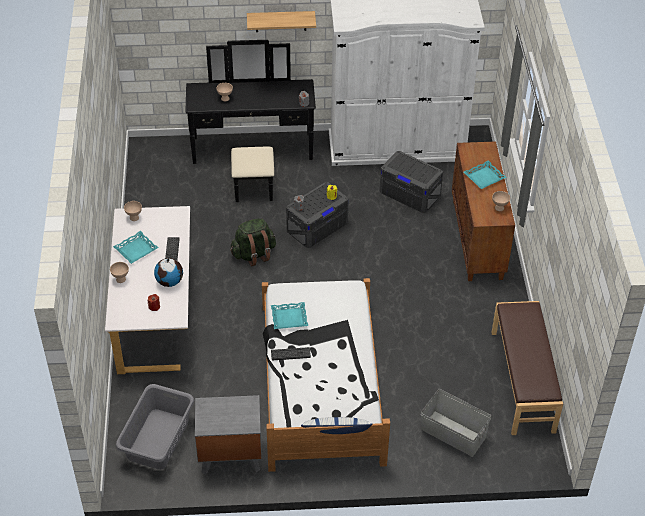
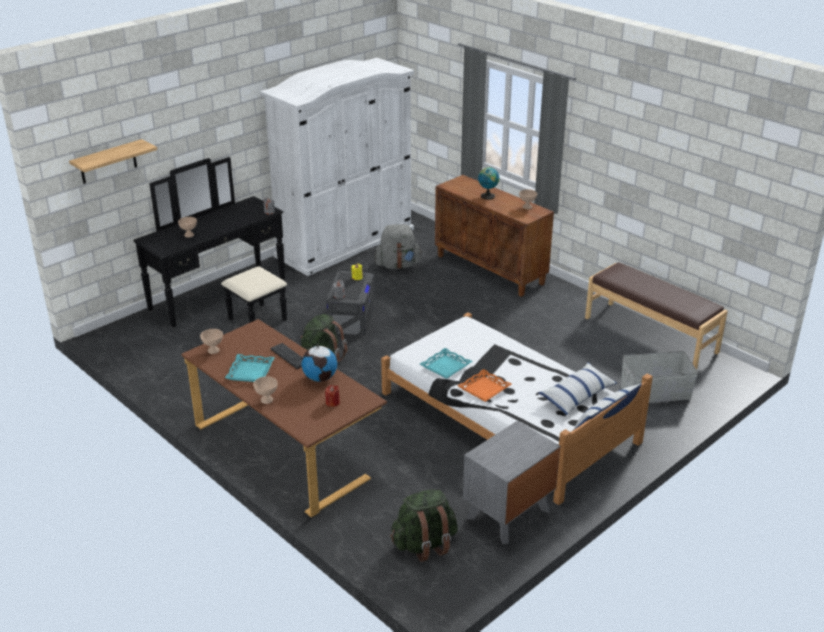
camera: 40 degrees left, 15 degrees down
white desk [105,206,190,374] -> brown desk [181,319,387,518]
grey laundry basket [116,384,194,470] -> green backpack [390,489,458,562]
shelf [247,11,316,32] -> shelf moved to [69,139,157,184]
keyboard [271,347,311,361] -> orange tray [457,369,512,402]
grey storage box [380,151,443,213] -> grey backpack [375,224,422,269]
turquoise tray [464,160,507,189] -> globe [478,167,500,199]
none -> pillow [539,362,617,415]

